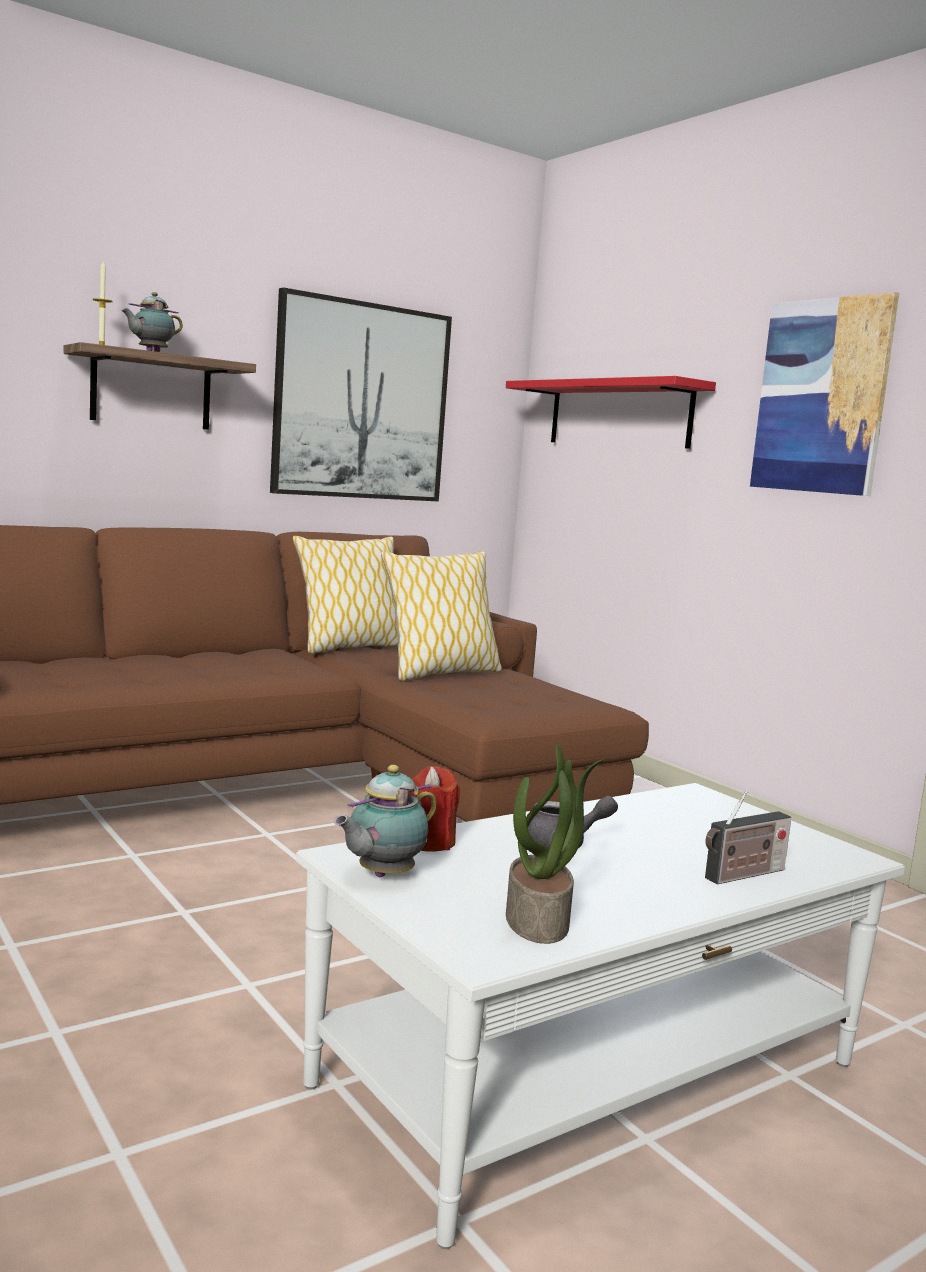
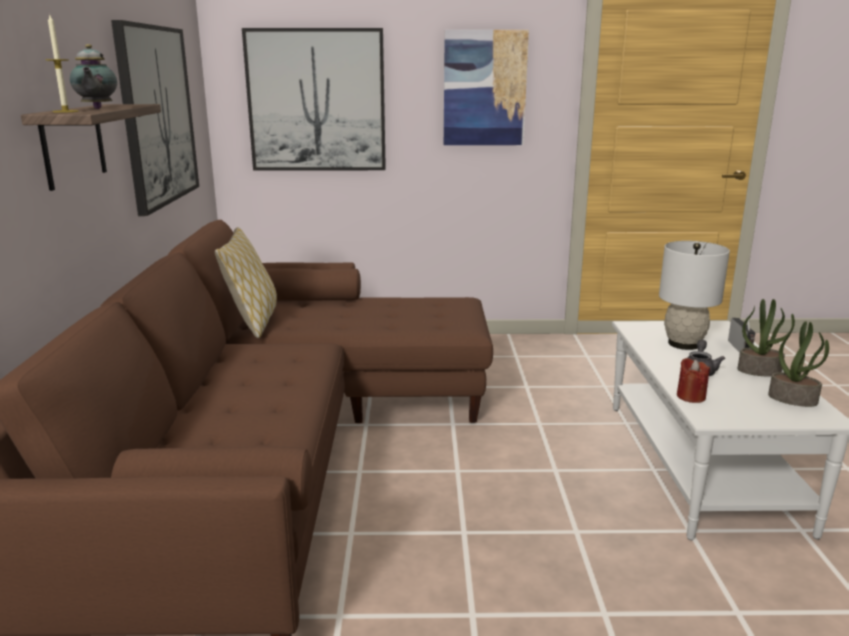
camera: 55 degrees left, 10 degrees up
teapot [334,765,437,877] -> none
pillow [381,551,502,681] -> none
red shelf [506,376,716,449] -> picture [242,28,386,171]
none -> white table lamp [659,241,730,350]
none -> potted plant [737,299,795,376]

